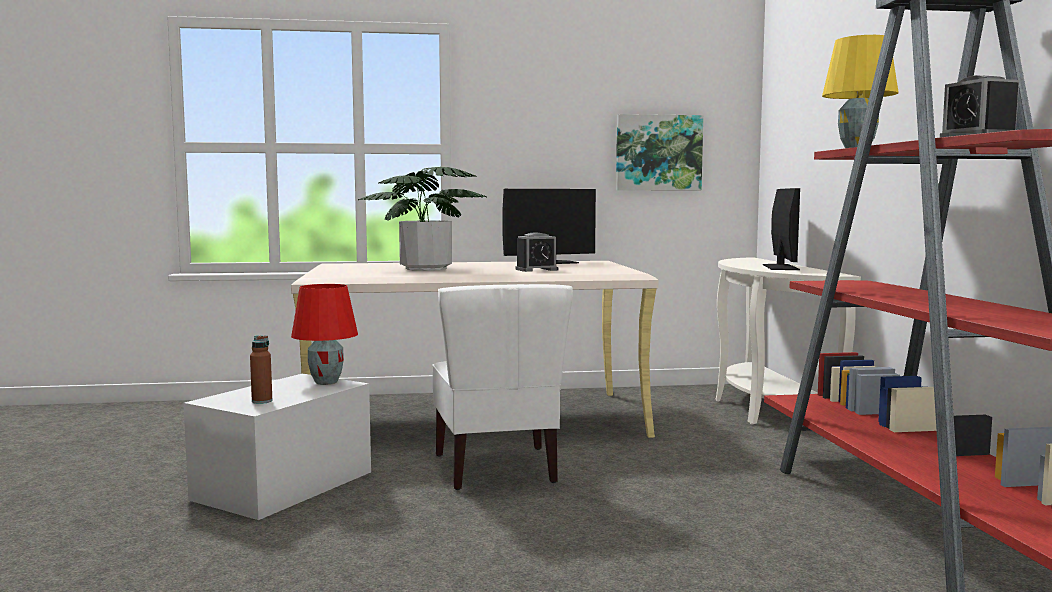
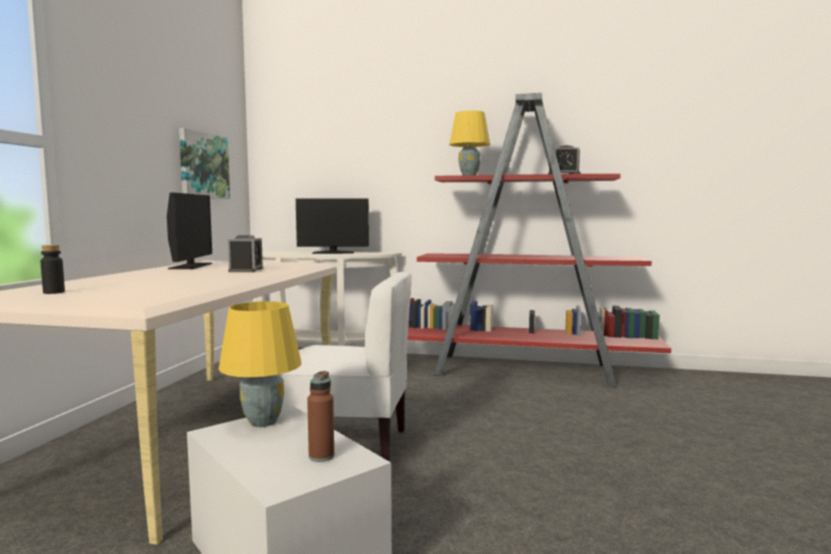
camera: 70 degrees left, 0 degrees up
red table lamp [291,284,358,385] -> yellow table lamp [219,301,301,427]
potted plant [358,167,487,271] -> none
monitor [763,188,800,270] -> monitor turned 150 degrees clockwise [296,198,369,254]
none -> black bottle [41,245,65,294]

